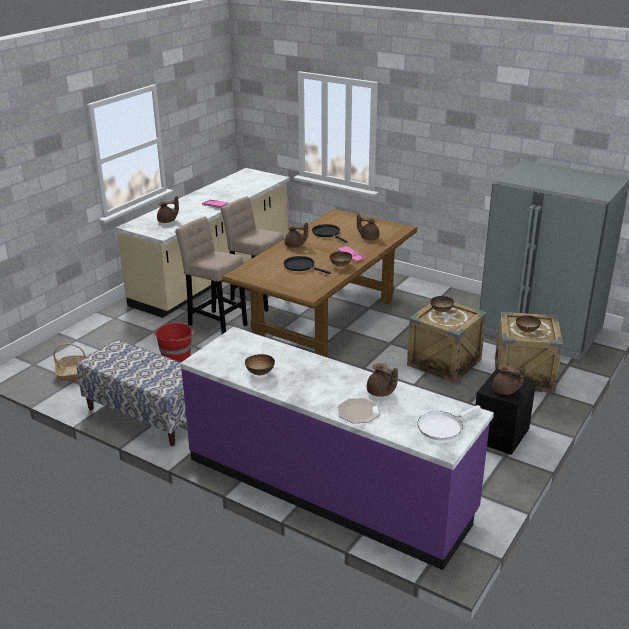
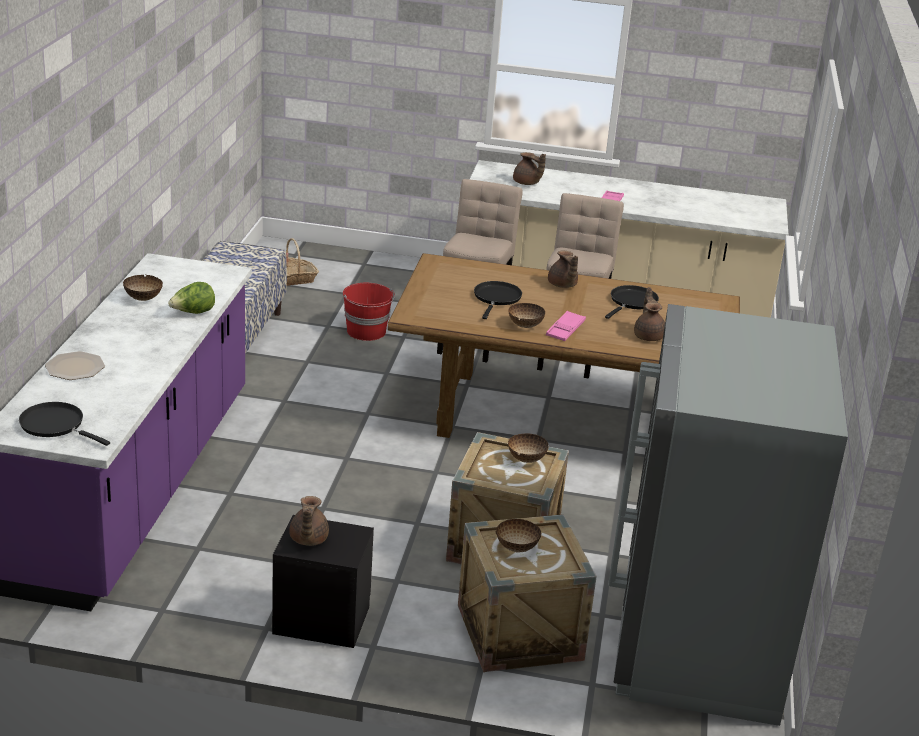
camera: 65 degrees right, 0 degrees up
brown teapot [367,363,398,397] -> none
white frying pan [417,405,480,441] -> black frying pan [19,402,110,446]
none -> lettuce [168,282,215,314]

